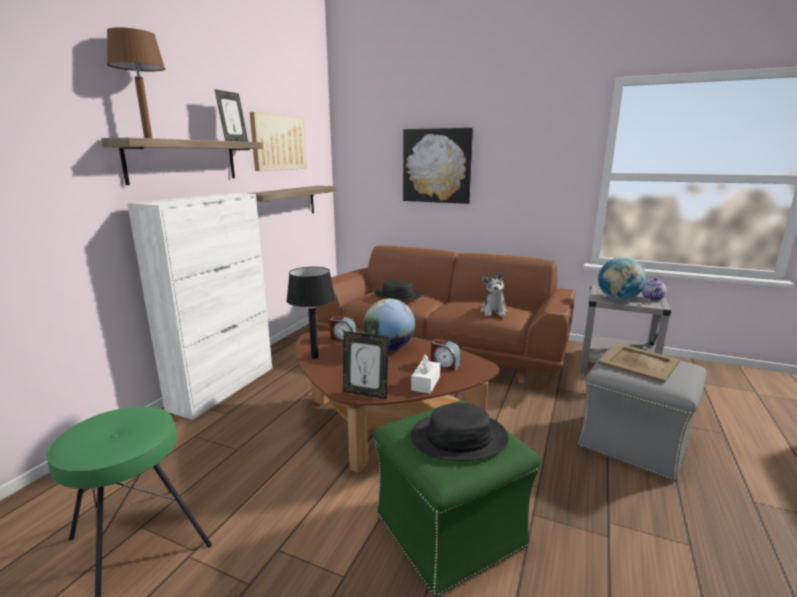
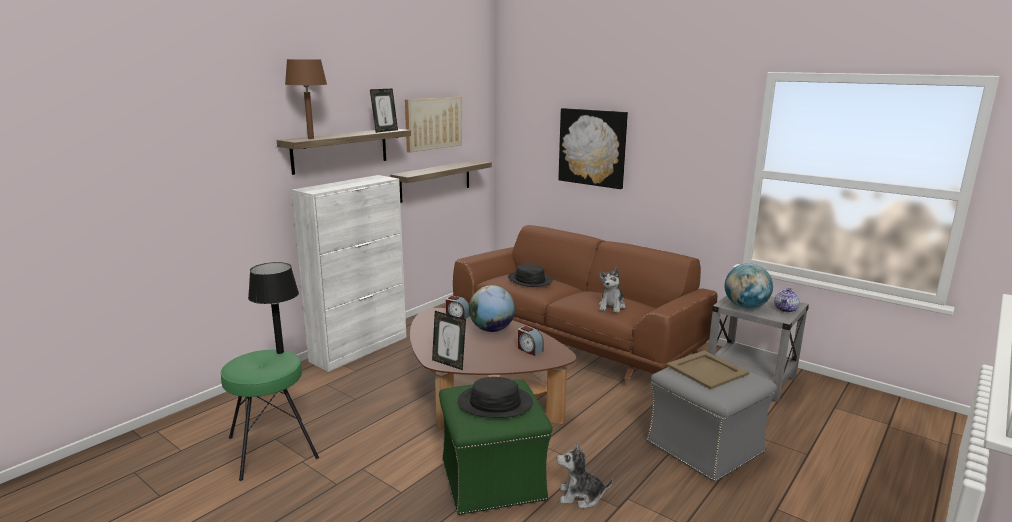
camera: 15 degrees right, 0 degrees up
black table lamp [286,267,336,359] -> black table lamp moved to [248,262,299,354]
white tissue box [411,355,440,394] -> none
none -> plush toy [557,442,613,509]

